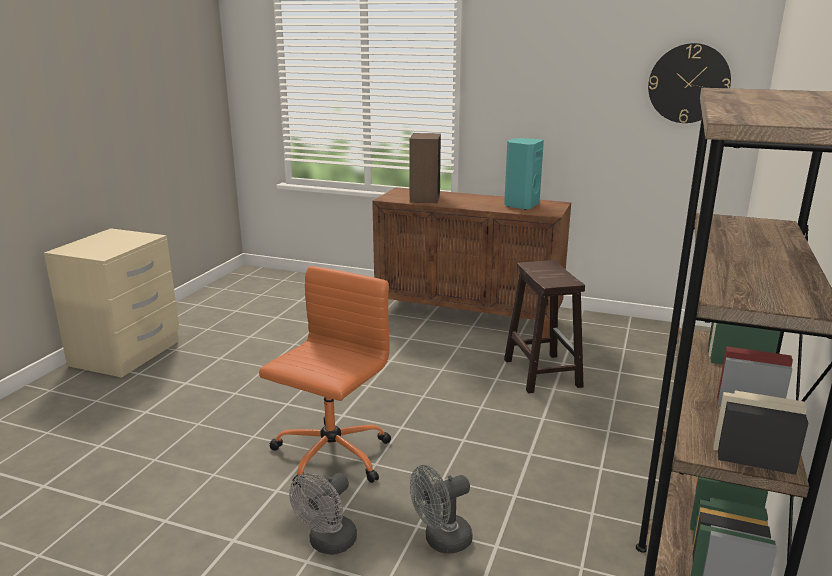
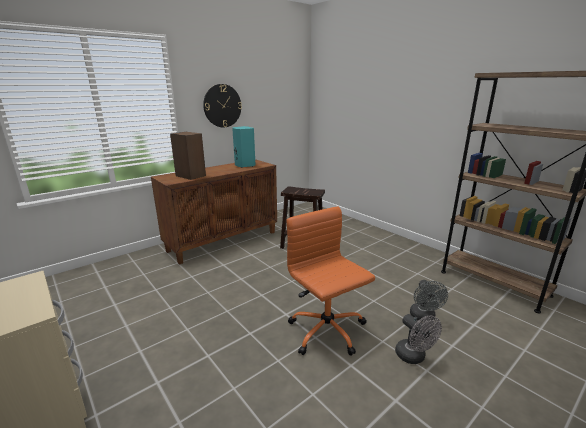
camera: 60 degrees left, 0 degrees up
wall clock [648,43,731,123] -> wall clock moved to [203,84,242,128]

